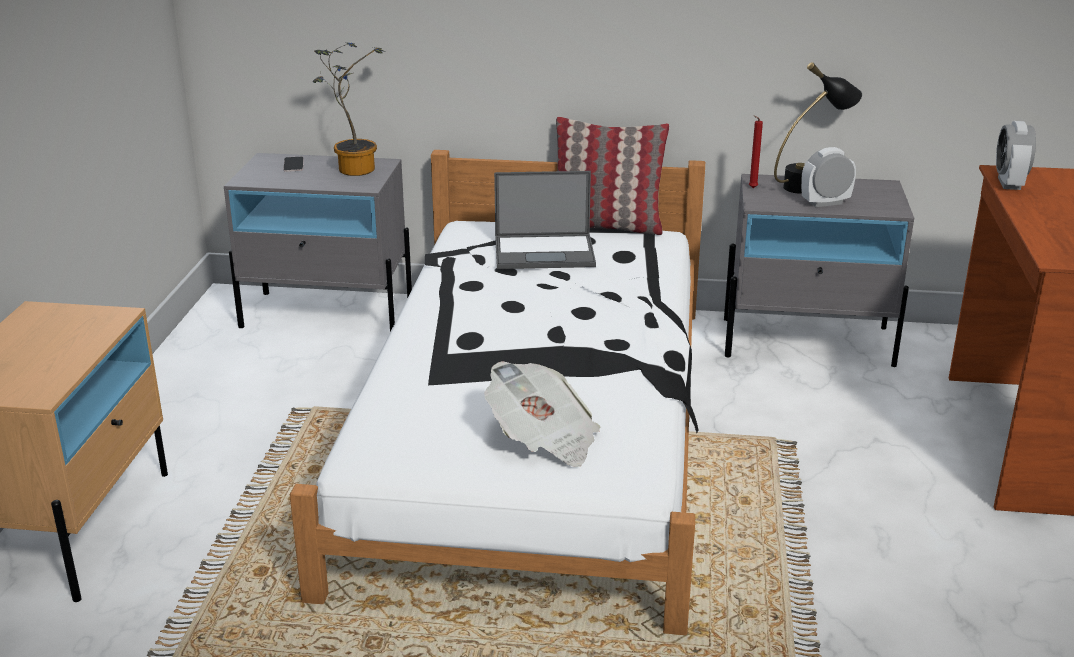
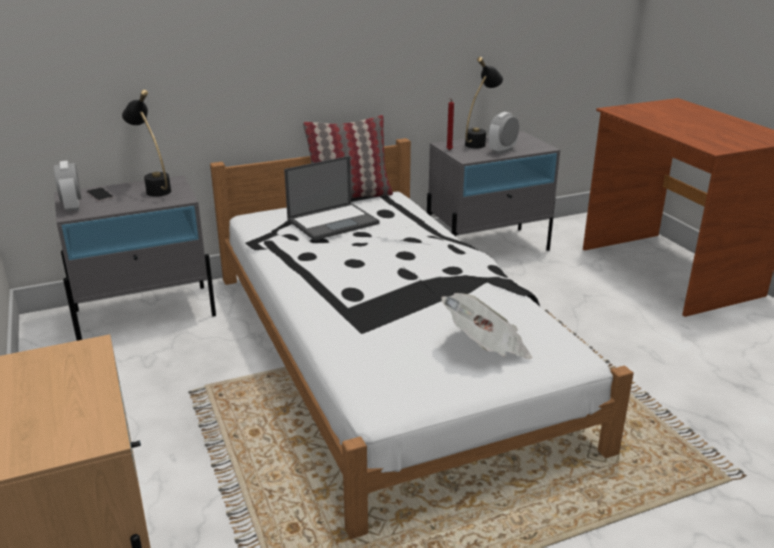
camera: 30 degrees left, 0 degrees up
potted plant [313,42,384,176] -> black table lamp [122,90,171,197]
alarm clock [996,121,1036,190] -> alarm clock moved to [54,161,82,212]

